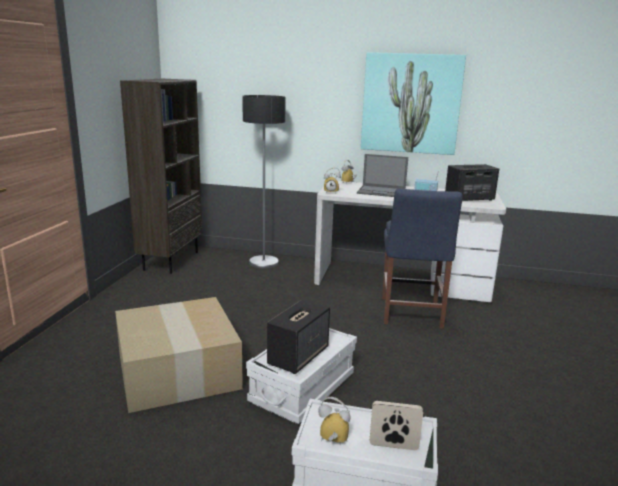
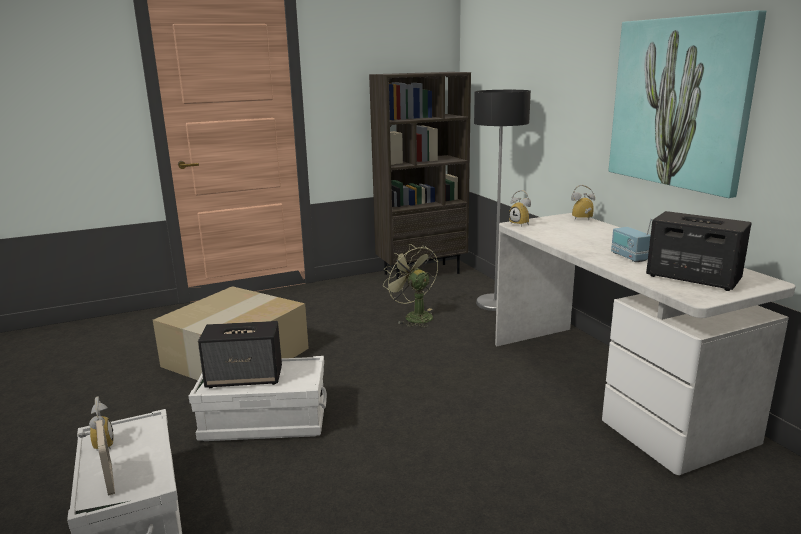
camera: 55 degrees right, 0 degrees up
laptop [357,154,408,197] -> none
blue chair [382,189,463,329] -> none
none -> green fan [383,244,438,327]

